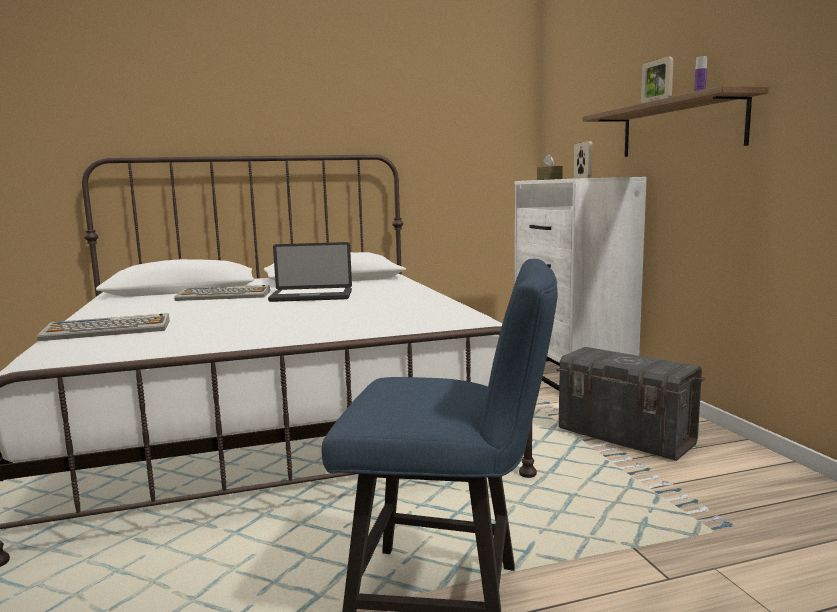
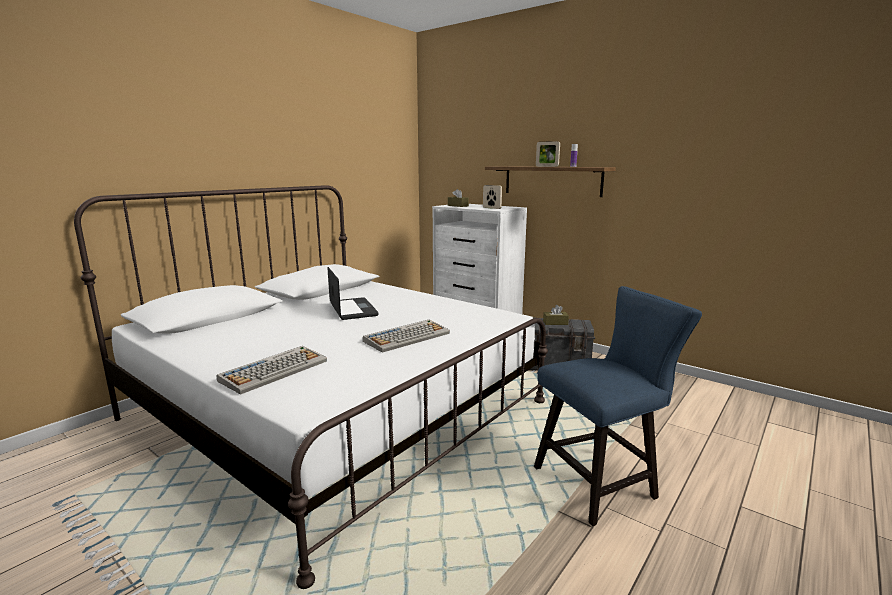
camera: 35 degrees left, 5 degrees up
keyboard [174,285,270,301] -> keyboard moved to [363,320,450,353]
laptop [268,242,352,302] -> laptop turned 75 degrees counterclockwise [327,267,379,320]
none -> brown tissue box [543,305,569,325]

